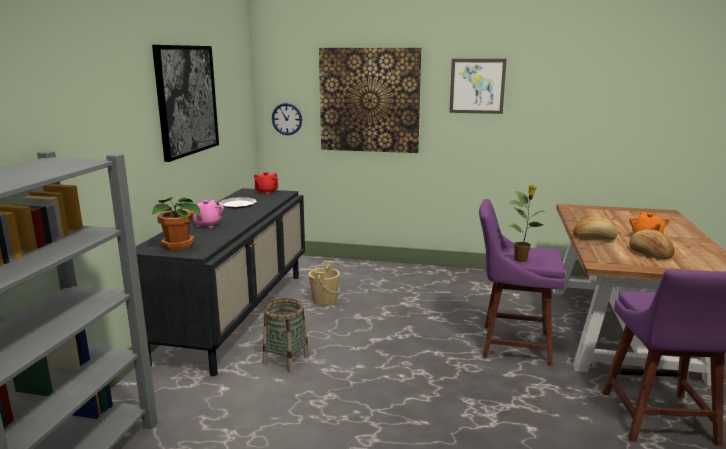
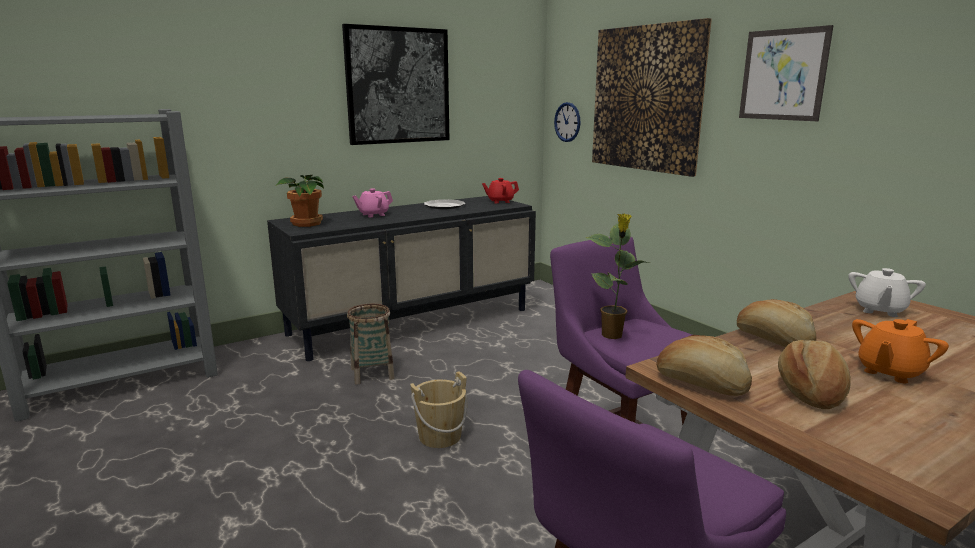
camera: 45 degrees right, 0 degrees up
beige bucket [308,261,340,306] -> beige bucket moved to [410,371,467,448]
none -> bread [657,335,752,396]
none -> white teapot [848,268,926,317]

